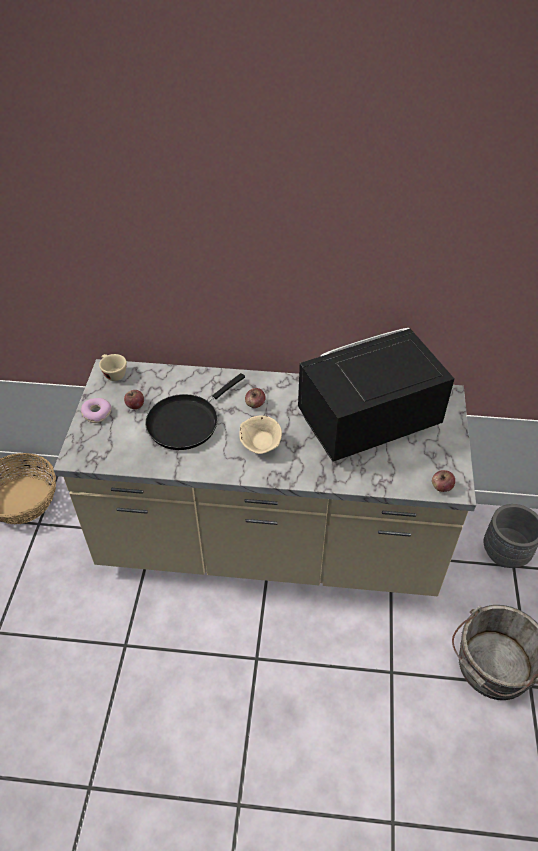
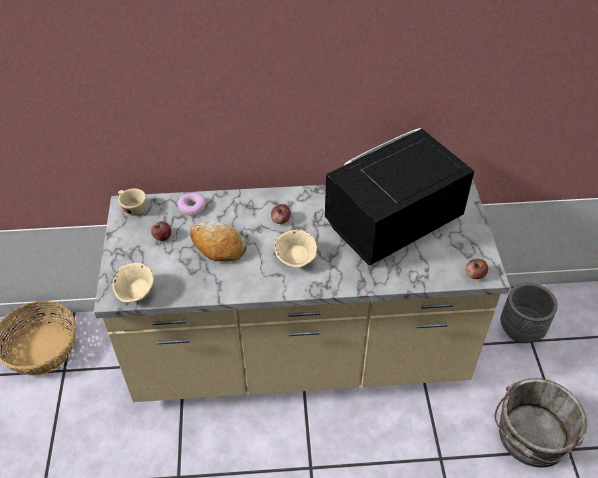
camera: 10 degrees left, 0 degrees up
donut [81,398,111,423] -> donut moved to [177,192,206,216]
black frying pan [145,373,245,450] -> bread [190,221,247,262]
none -> beige bowl [112,263,154,302]

